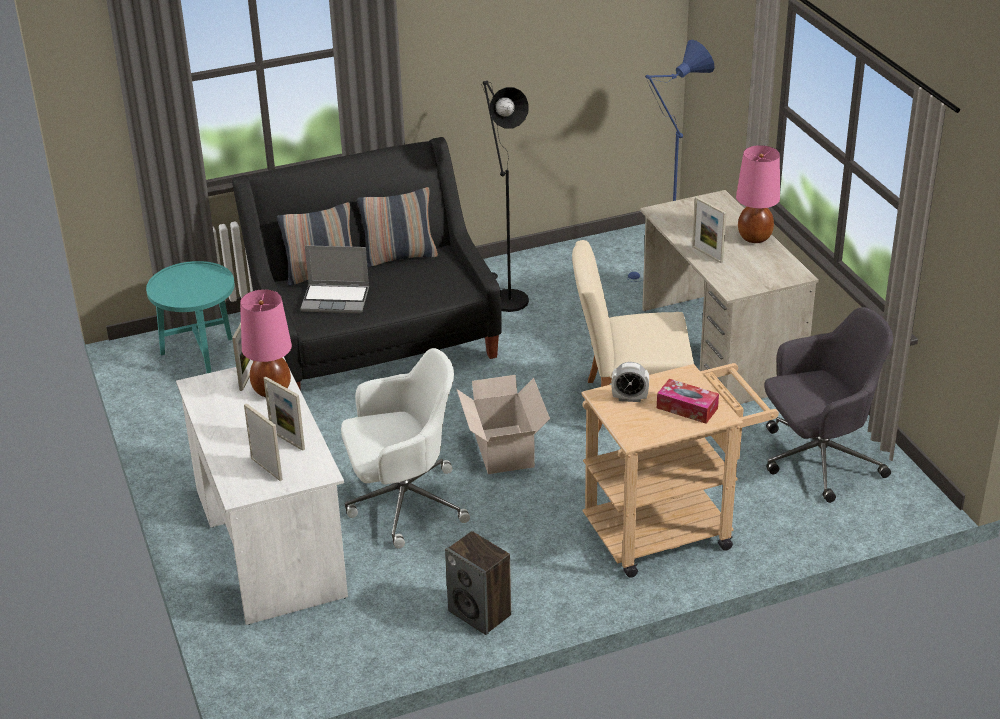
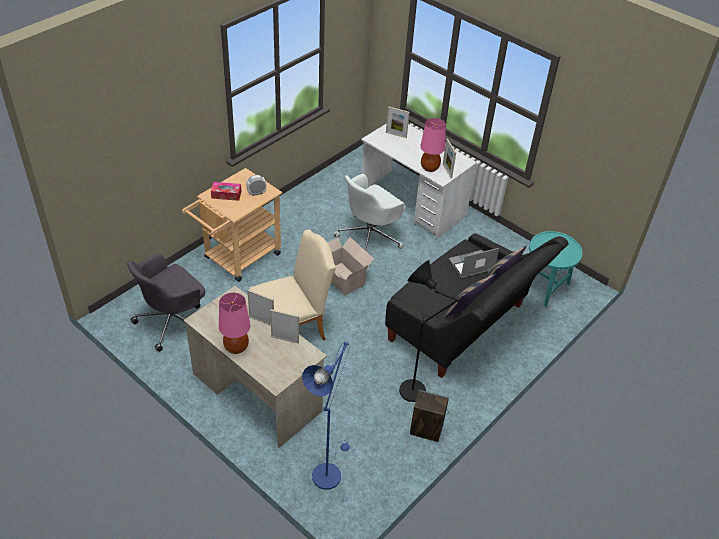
camera: 150 degrees right, 10 degrees up
picture frame [264,377,305,451] -> picture frame moved to [270,309,299,344]
speaker [445,531,511,635] -> speaker moved to [410,390,449,442]

